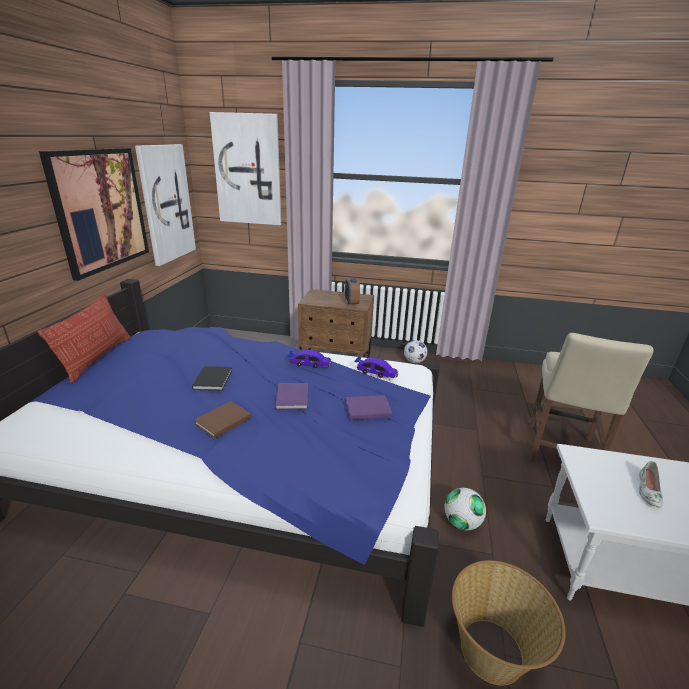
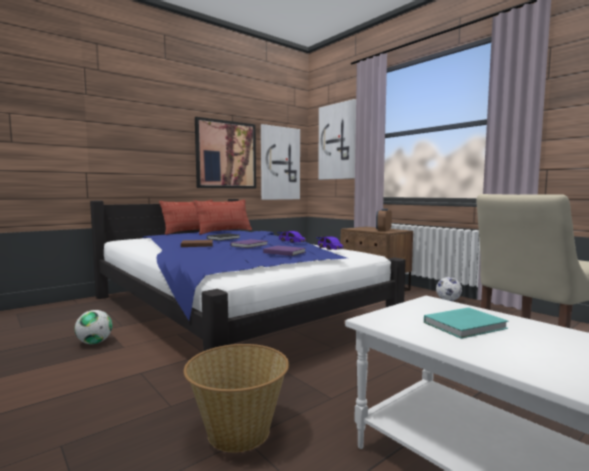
camera: 40 degrees right, 20 degrees down
football [445,488,486,530] -> football moved to [75,310,112,344]
white shoe [639,461,663,508] -> turquoise book [424,308,508,339]
none -> pillow [193,200,252,234]

